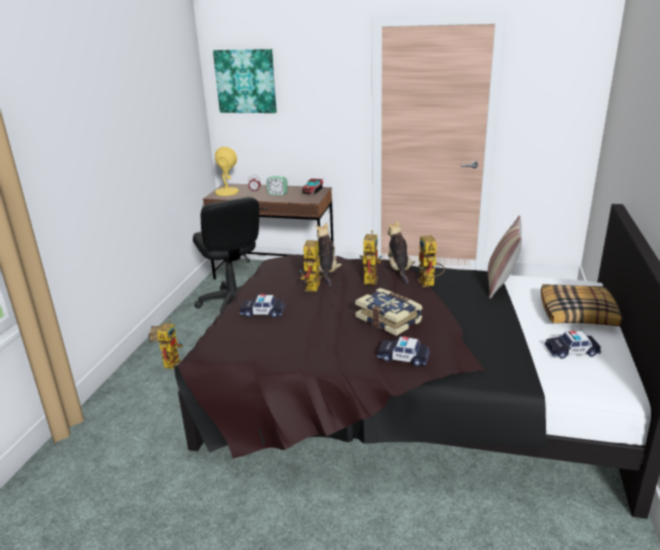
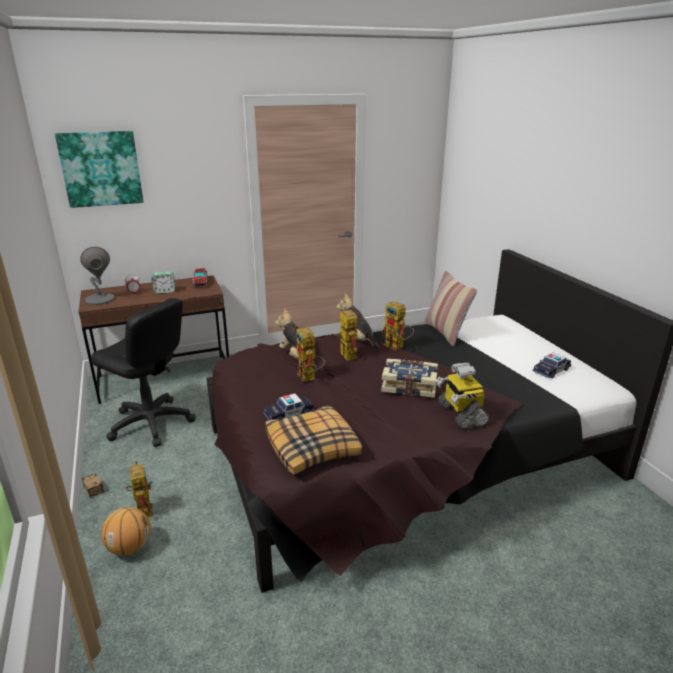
camera: 35 degrees left, 0 degrees up
yellow table lamp [215,147,239,196] -> grey table lamp [80,247,115,305]
toy car [377,336,430,366] -> toy robot [436,363,490,429]
pillow [541,284,622,326] -> pillow moved to [265,405,363,474]
none -> basketball [101,507,151,556]

